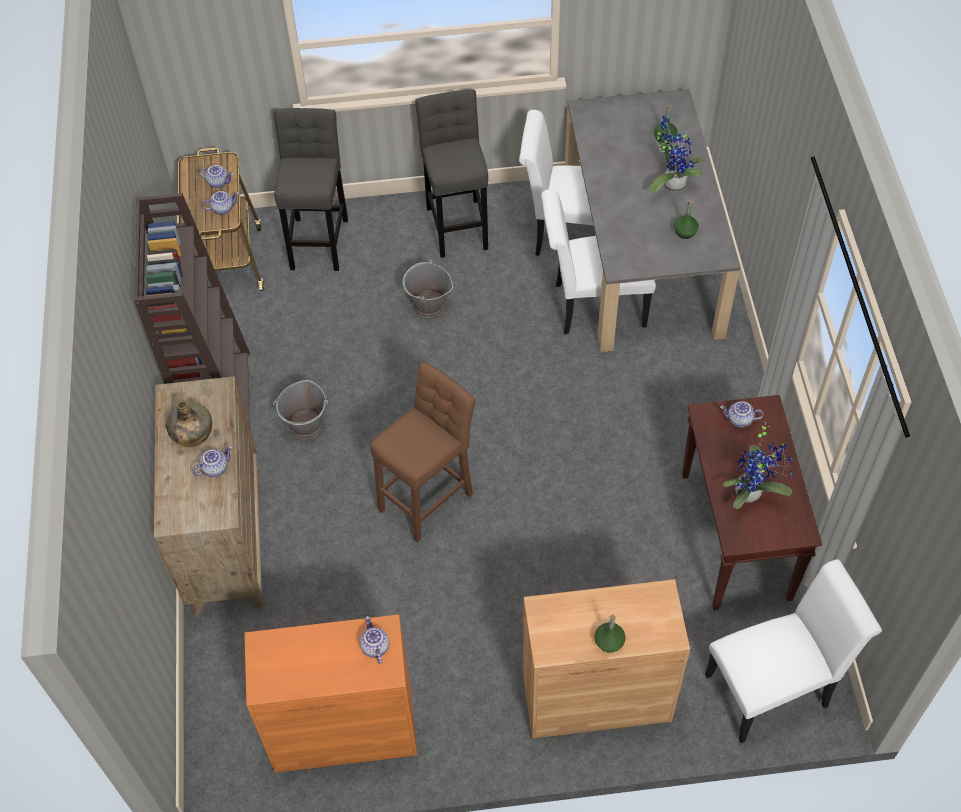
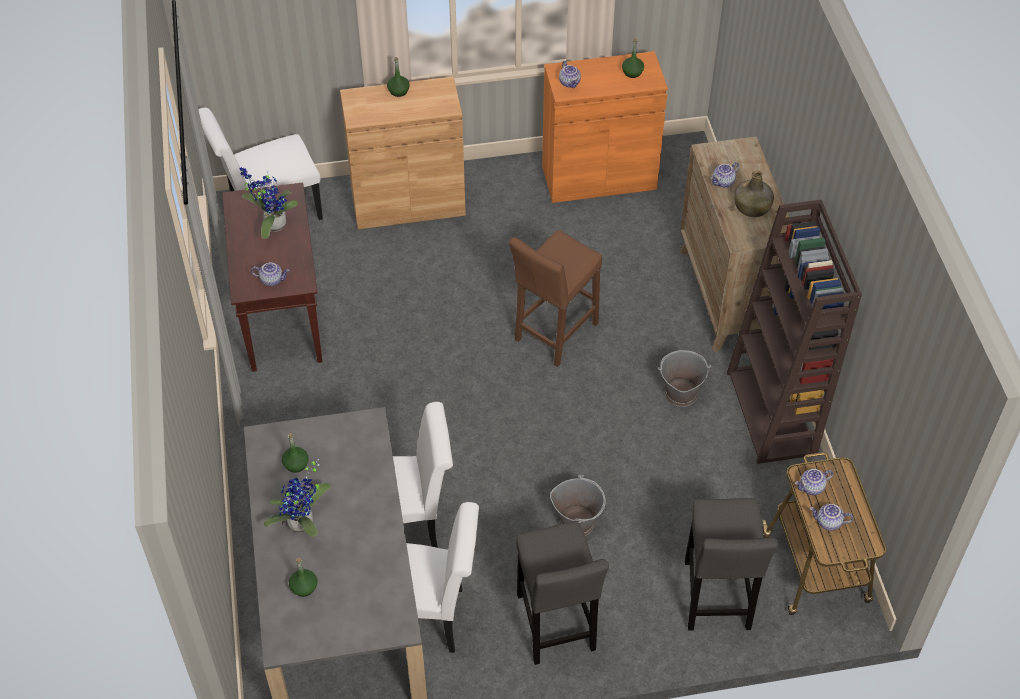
camera: 175 degrees right, 5 degrees down
none -> green bottle [622,38,644,78]

